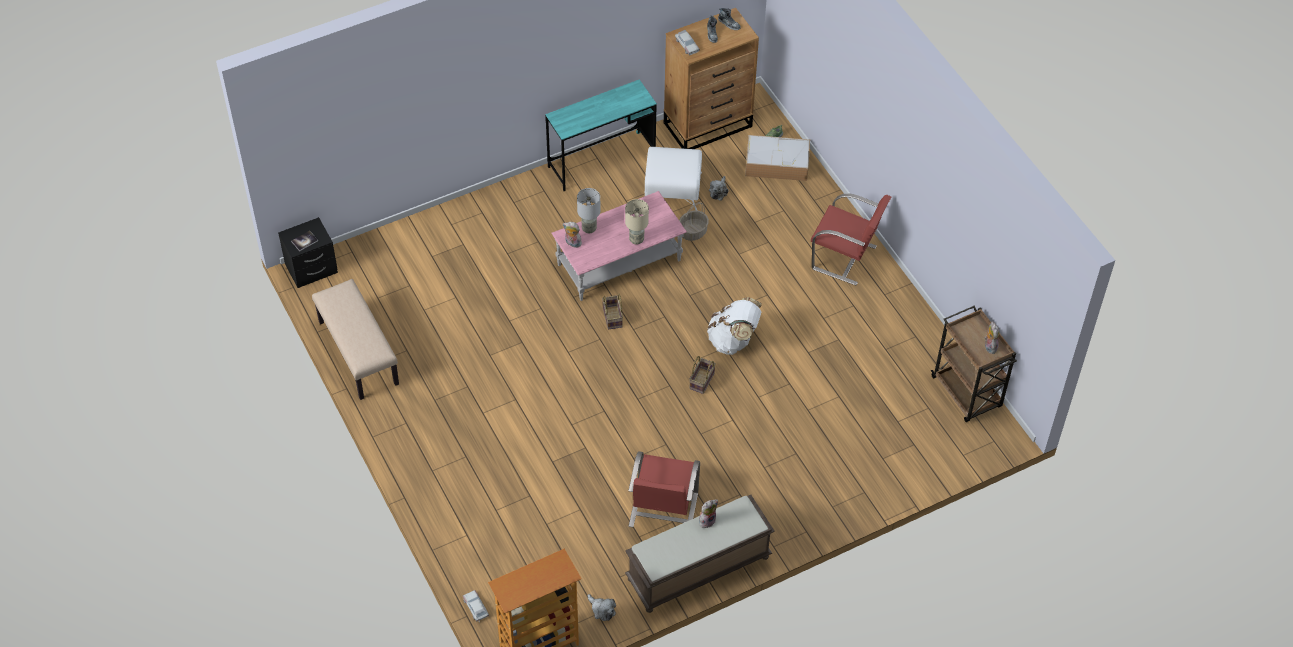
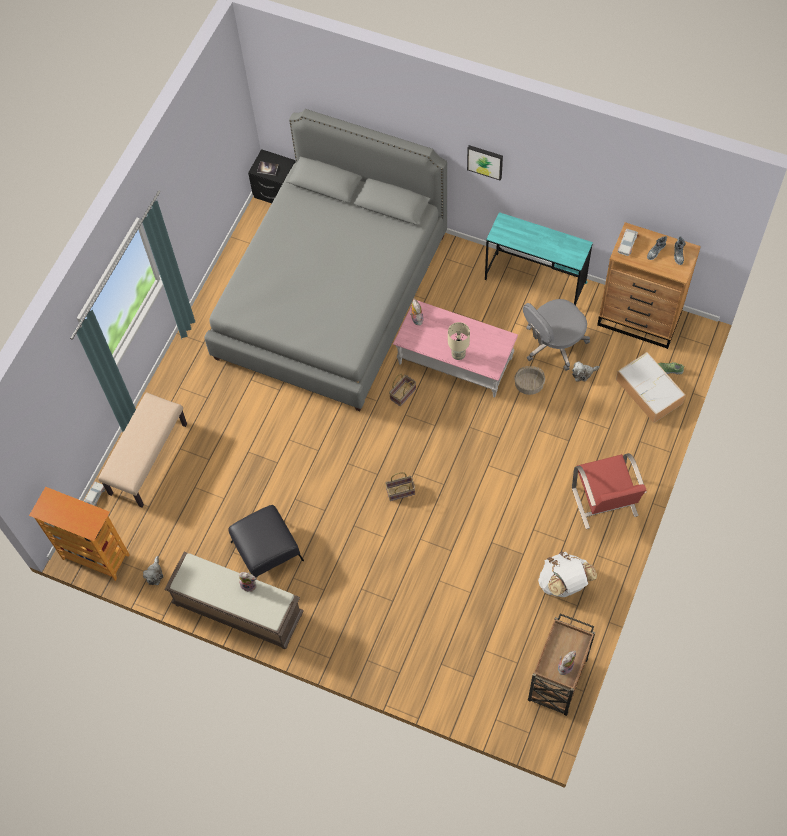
camera: 55 degrees right, 10 degrees up
beige bench [312,279,399,400] -> beige bench moved to [98,392,187,507]
grey table lamp [577,188,600,233] -> none
red chair [628,451,700,527] -> black ottoman [228,505,304,577]
white ottoman [645,147,702,211] -> grey office chair [523,299,590,371]
white backpack [707,297,762,355] -> white backpack moved to [538,552,597,597]
none -> grey bed [204,109,447,411]
none -> picture [467,145,503,180]

